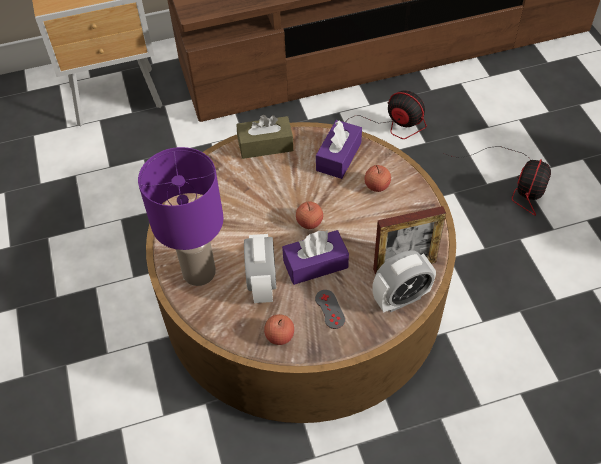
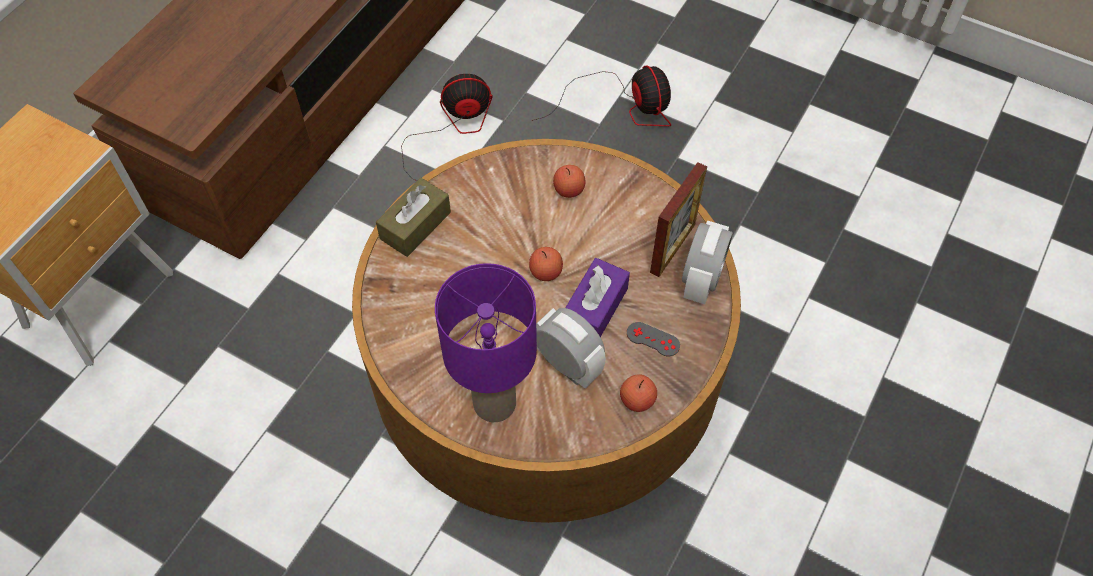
camera: 45 degrees left, 5 degrees up
purple tissue box [316,120,362,179] -> none

